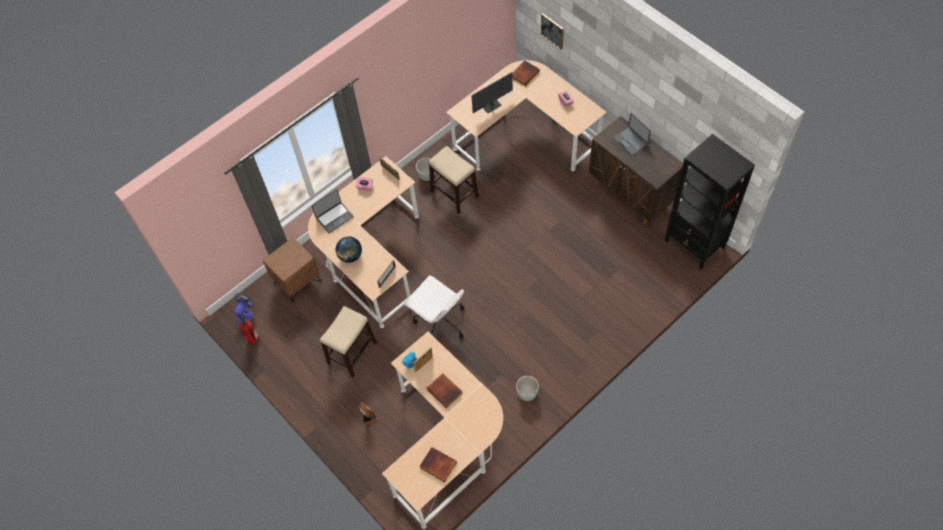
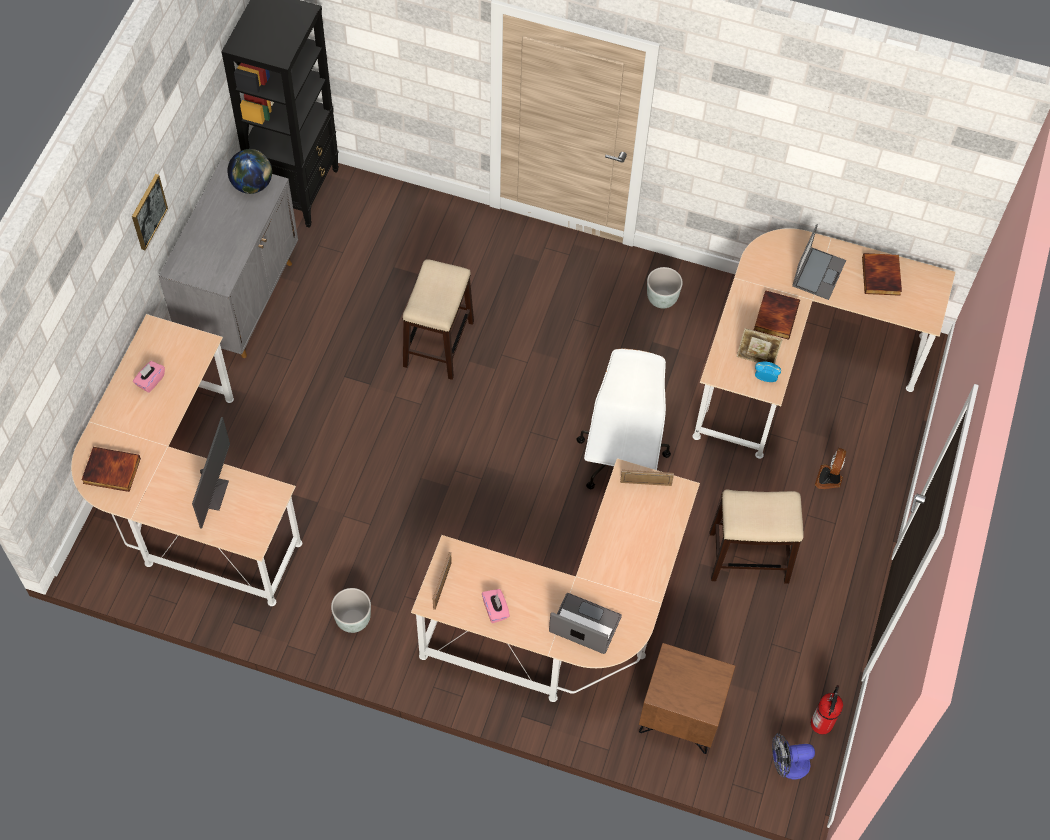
camera: 125 degrees left, 0 degrees up
globe [336,236,362,263] -> globe moved to [227,149,272,194]
stool [429,146,479,214] -> stool moved to [402,259,474,380]
monitor [472,72,513,113] -> monitor turned 75 degrees clockwise [192,417,230,529]
picture [541,13,564,50] -> picture moved to [132,174,168,250]
brown cabinet [589,116,683,225] -> grey cabinet [159,159,298,358]
laptop [612,113,651,156] -> laptop moved to [792,224,846,300]

